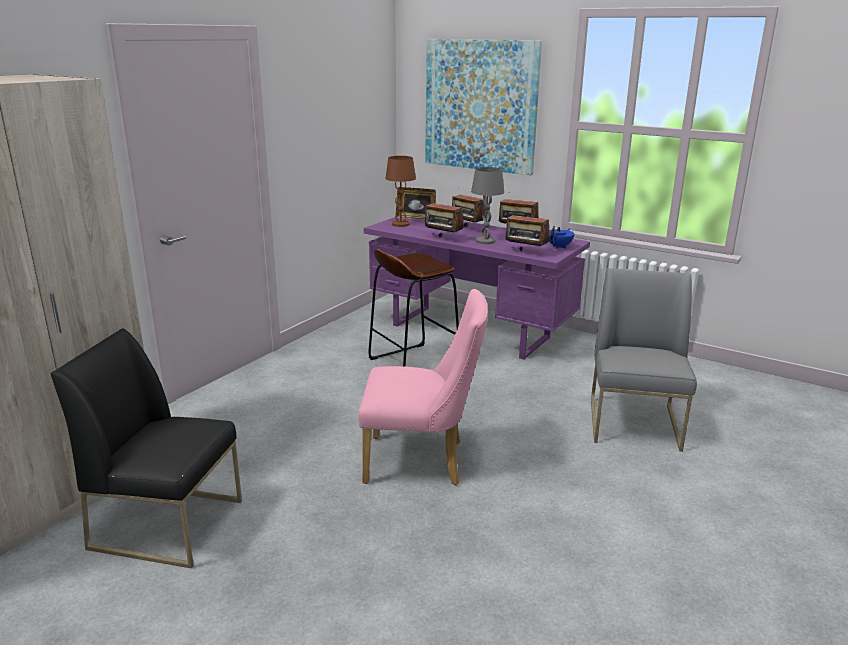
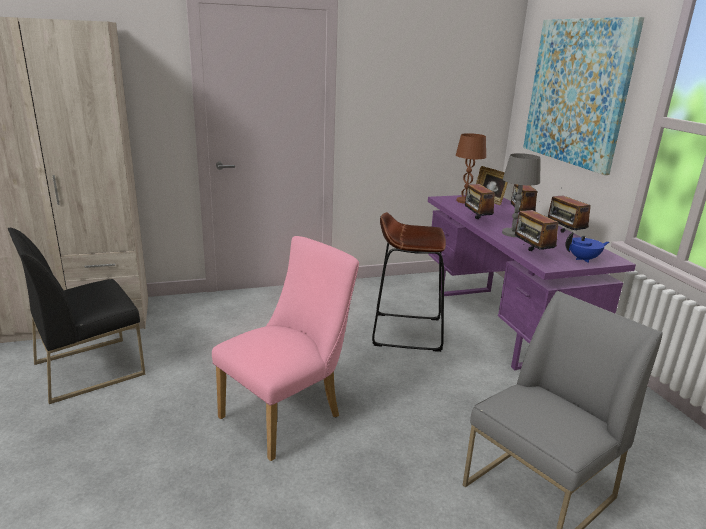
camera: 40 degrees right, 0 degrees up
black chair [51,328,242,568] -> black chair turned 90 degrees counterclockwise [8,228,145,404]
pink chair [358,289,488,485] -> pink chair turned 90 degrees counterclockwise [212,236,359,461]

